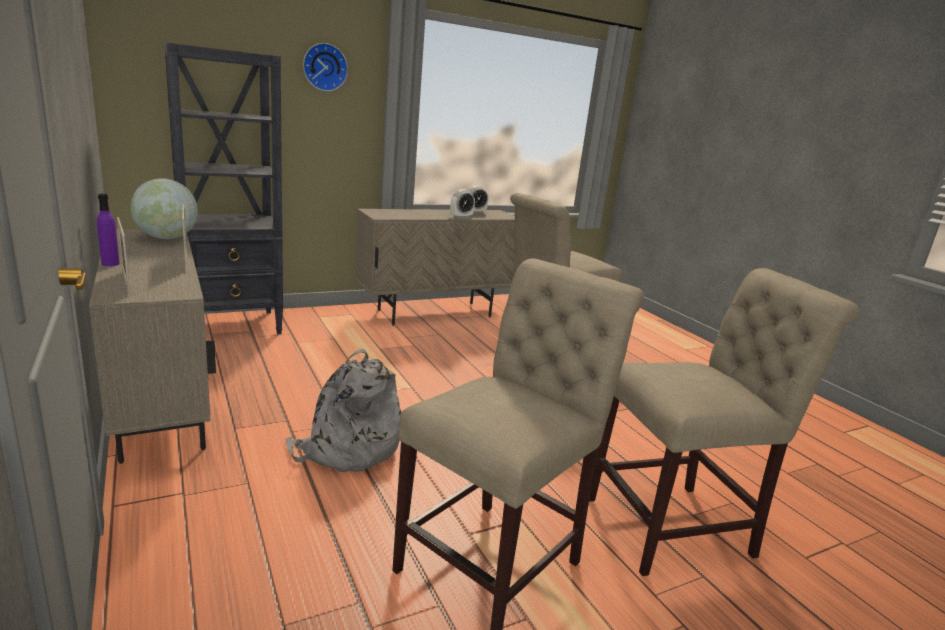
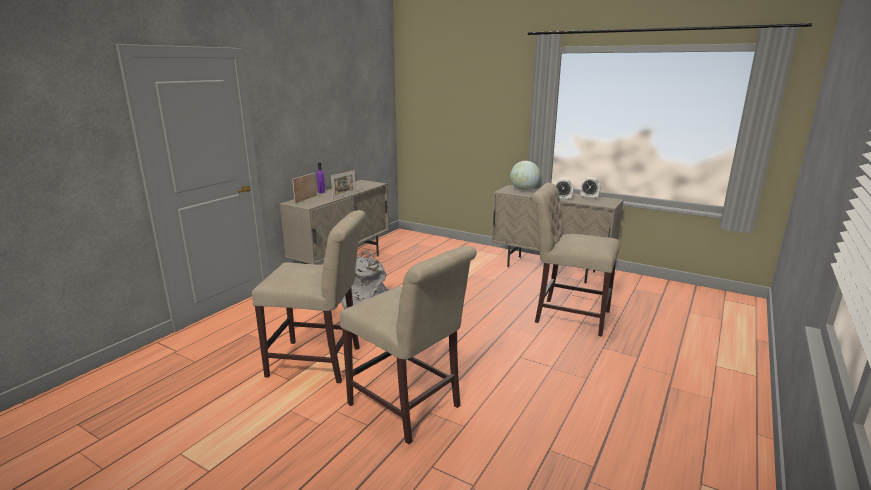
camera: 60 degrees right, 0 degrees up
globe [131,178,198,239] -> globe moved to [510,161,540,190]
black bookcase [164,43,283,334] -> none
wall clock [303,43,348,91] -> none

